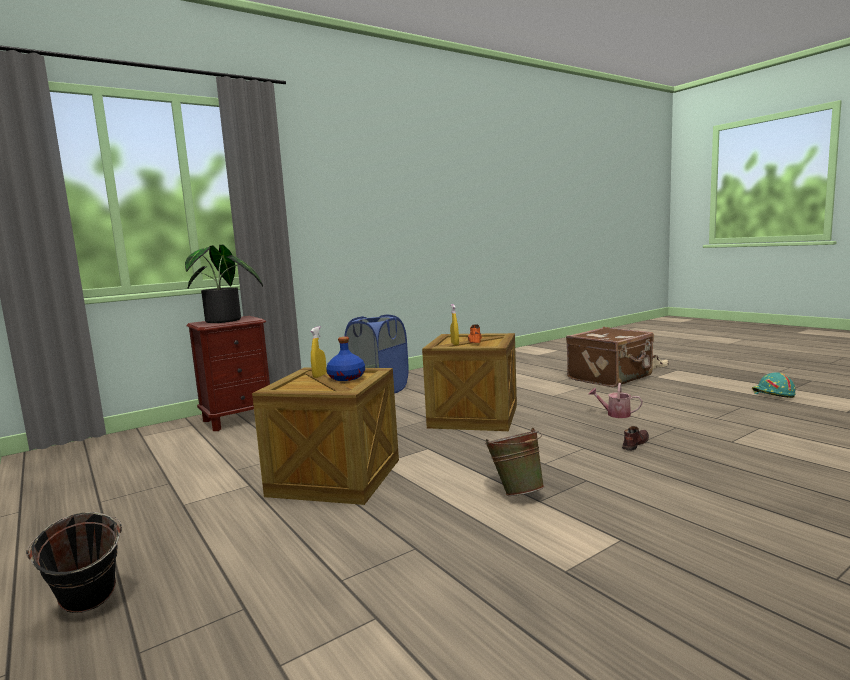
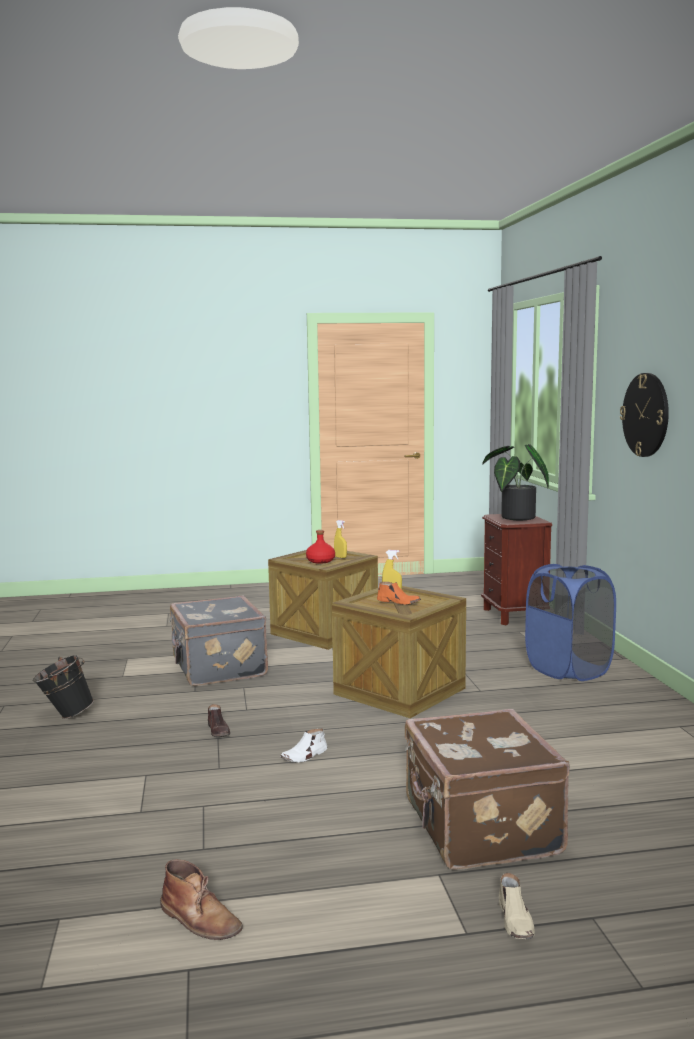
camera: 115 degrees right, 0 degrees up
black bucket [26,512,122,613] -> black bucket moved to [32,655,94,719]
blue bottle [326,337,365,381] -> red bottle [306,530,335,564]
green bucket [485,428,545,496] -> grey suitcase [169,596,268,686]
watering can [589,383,643,418] -> white shoe [280,728,327,762]
turquoise hard hat [752,372,796,398] -> brown boot [160,859,243,940]
none -> wall clock [620,373,669,457]

